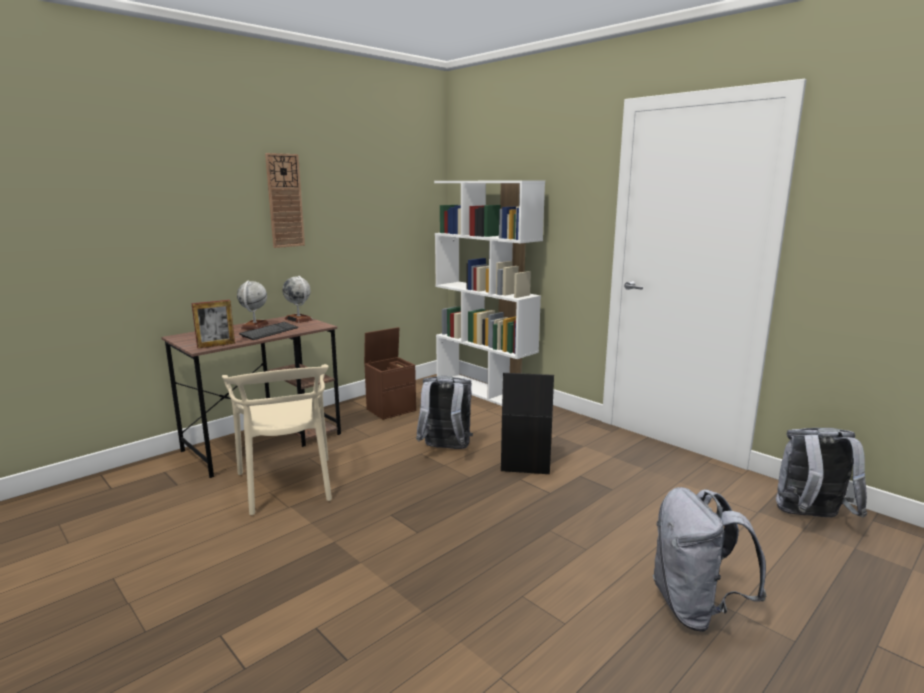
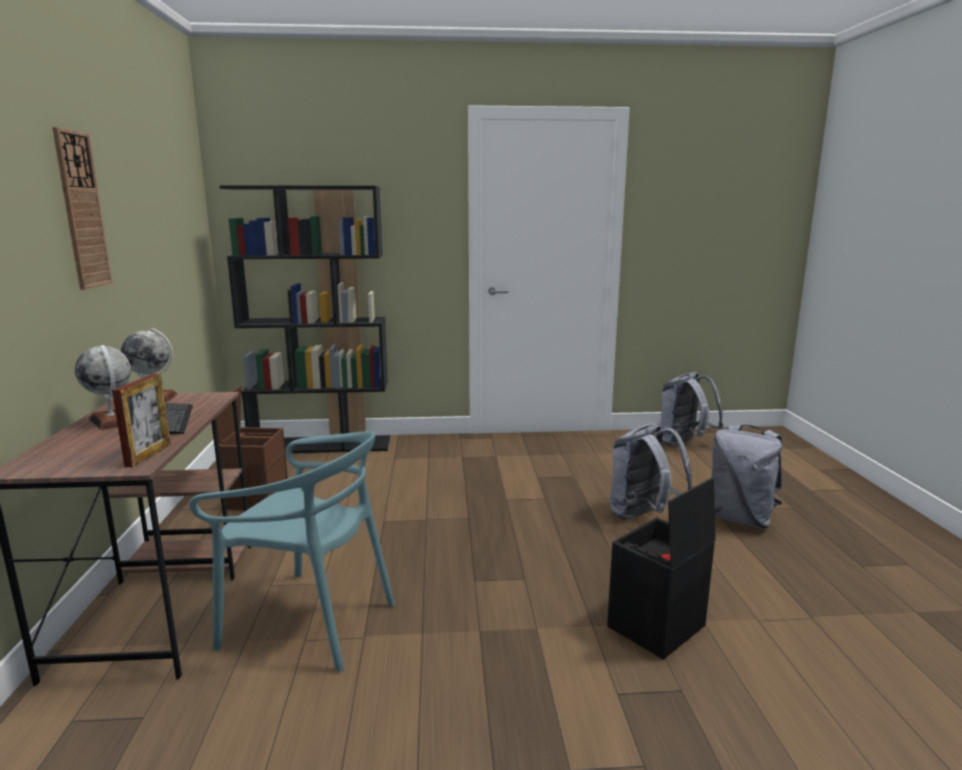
camera: 50 degrees left, 0 degrees up
beige chair [222,364,332,515] -> turquoise chair [189,431,395,672]
grey backpack [416,376,473,449] -> grey backpack moved to [609,423,692,520]
white bookcase [434,180,545,406] -> black bookcase [219,185,390,453]
black storage box [501,373,554,474] -> black storage box moved to [607,477,716,660]

